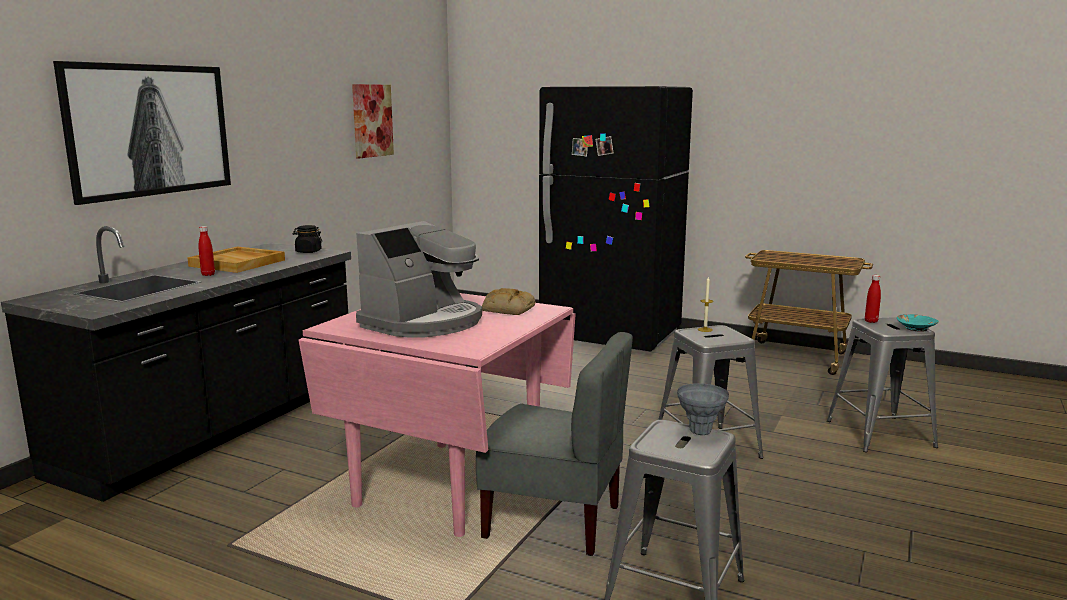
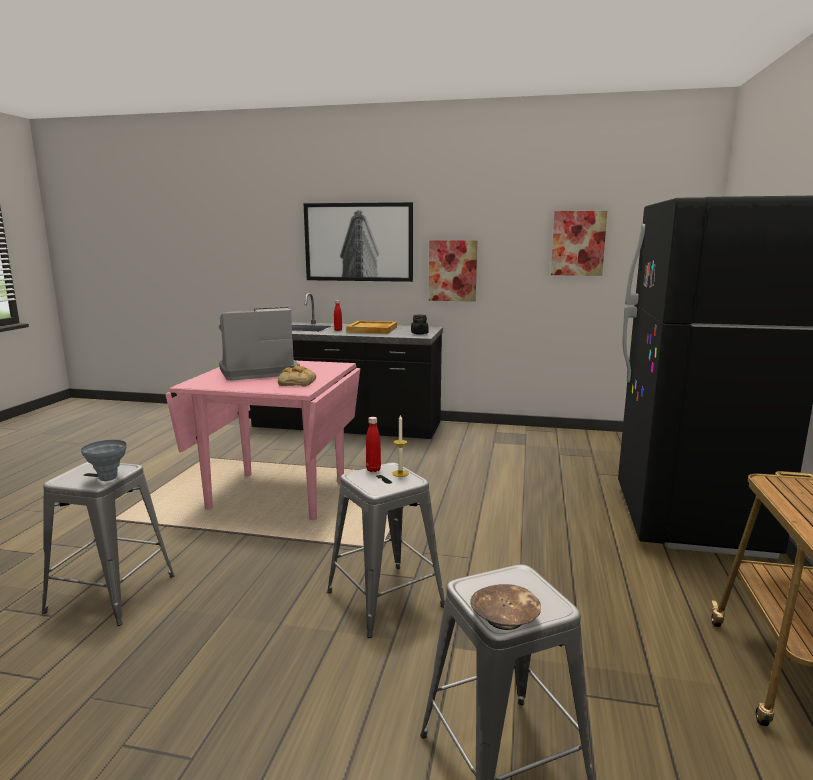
camera: 75 degrees right, 0 degrees up
coffee machine [356,221,482,338] -> coffee machine turned 135 degrees clockwise [219,307,300,381]
grey chair [476,332,633,556] -> none
red bottle [865,275,881,323] -> red bottle moved to [366,417,381,472]
turquoise bowl [897,314,939,332] -> brown bowl [470,584,541,630]
none -> picture [429,240,477,302]

